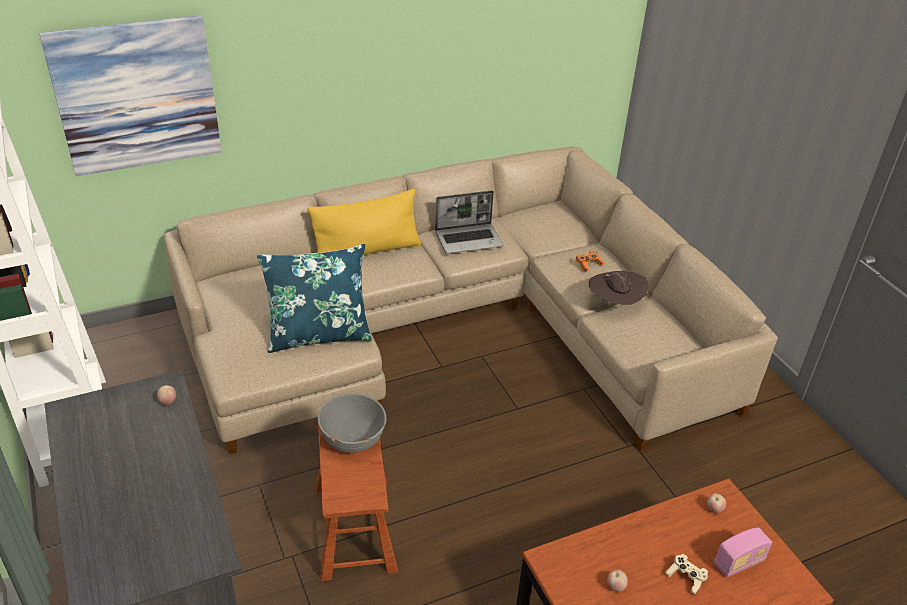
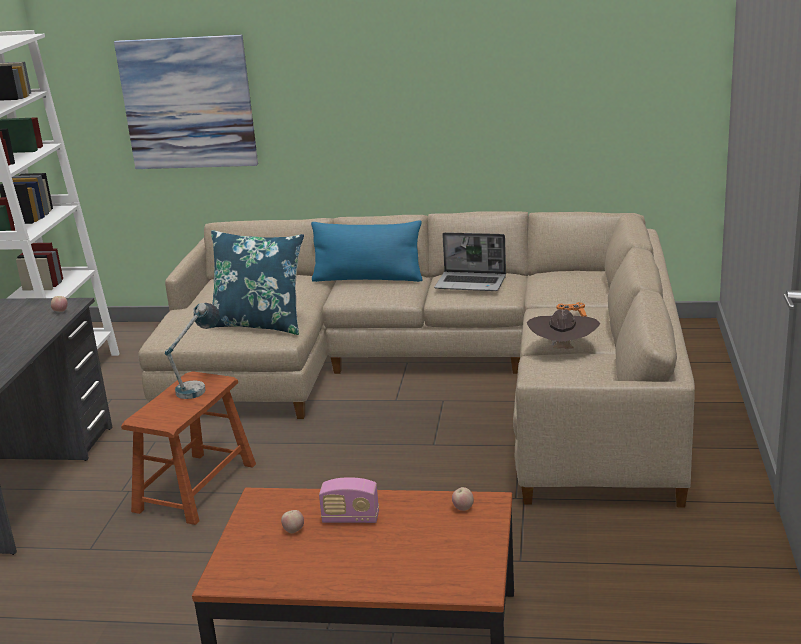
camera: 35 degrees right, 15 degrees down
yellow pillow [307,189,421,255] -> blue pillow [311,221,423,282]
grey bowl [318,393,387,453] -> table lamp [165,303,220,399]
beige game controller [665,554,708,595] -> none
radio [714,527,772,578] -> radio moved to [319,477,379,523]

